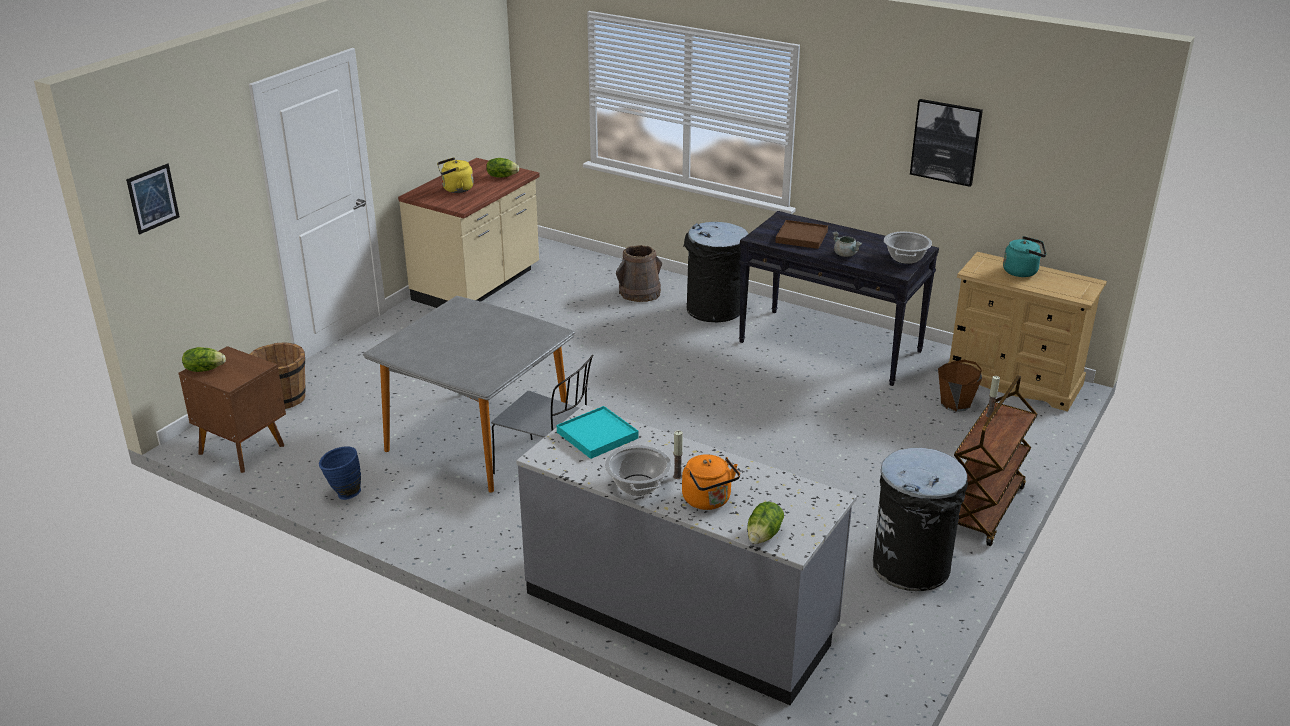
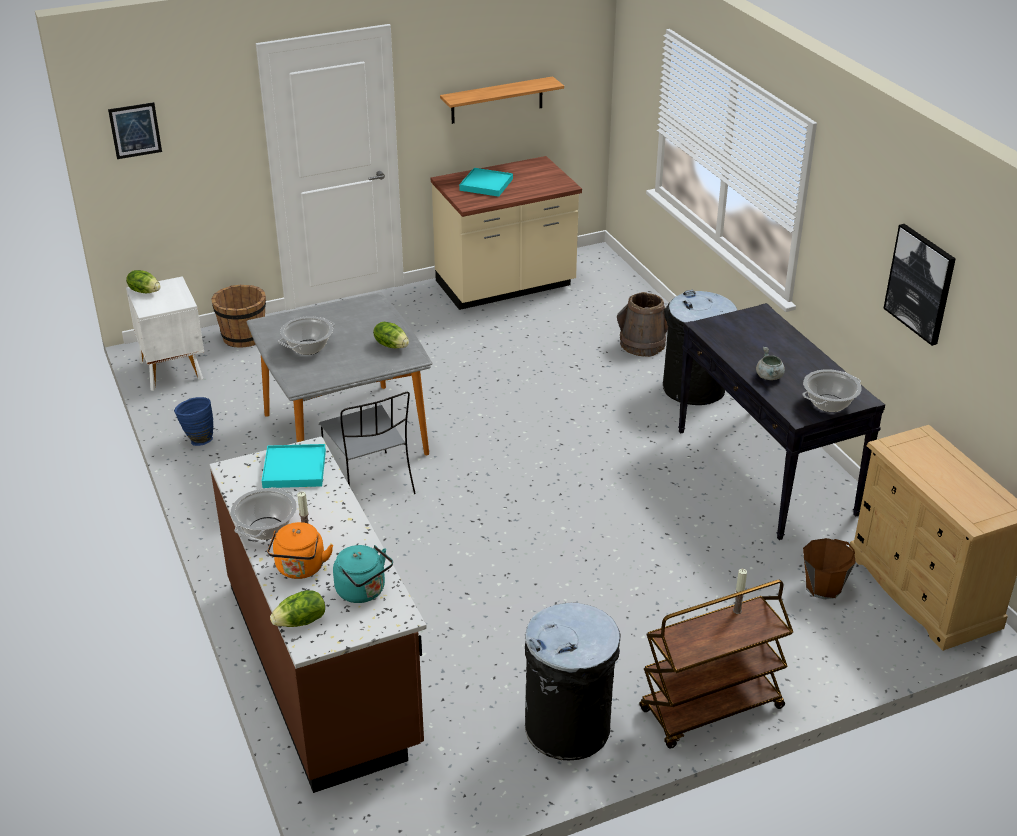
camera: 35 degrees right, 5 degrees up
brown nightstand [179,346,286,473] -> white nightstand [126,276,204,391]
yellow kettle [437,157,473,193] -> turquoise tray [459,168,513,197]
lettuce [486,158,519,178] -> lettuce moved to [373,322,409,348]
grey counter [516,405,857,705] -> brown counter [210,436,427,793]
brown tray [775,220,828,249] -> none
turquoise kettle [1003,236,1046,277] -> turquoise kettle moved to [333,545,393,603]
none -> cooking pot [278,316,335,355]
none -> shelf [440,76,564,124]

